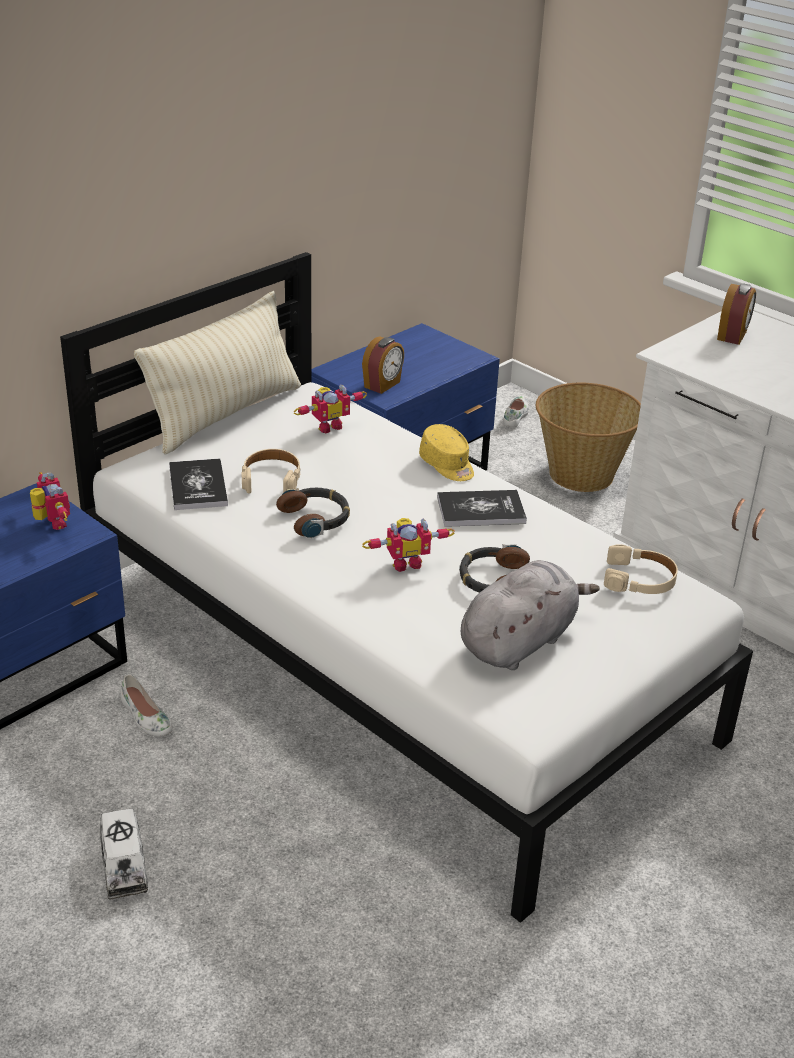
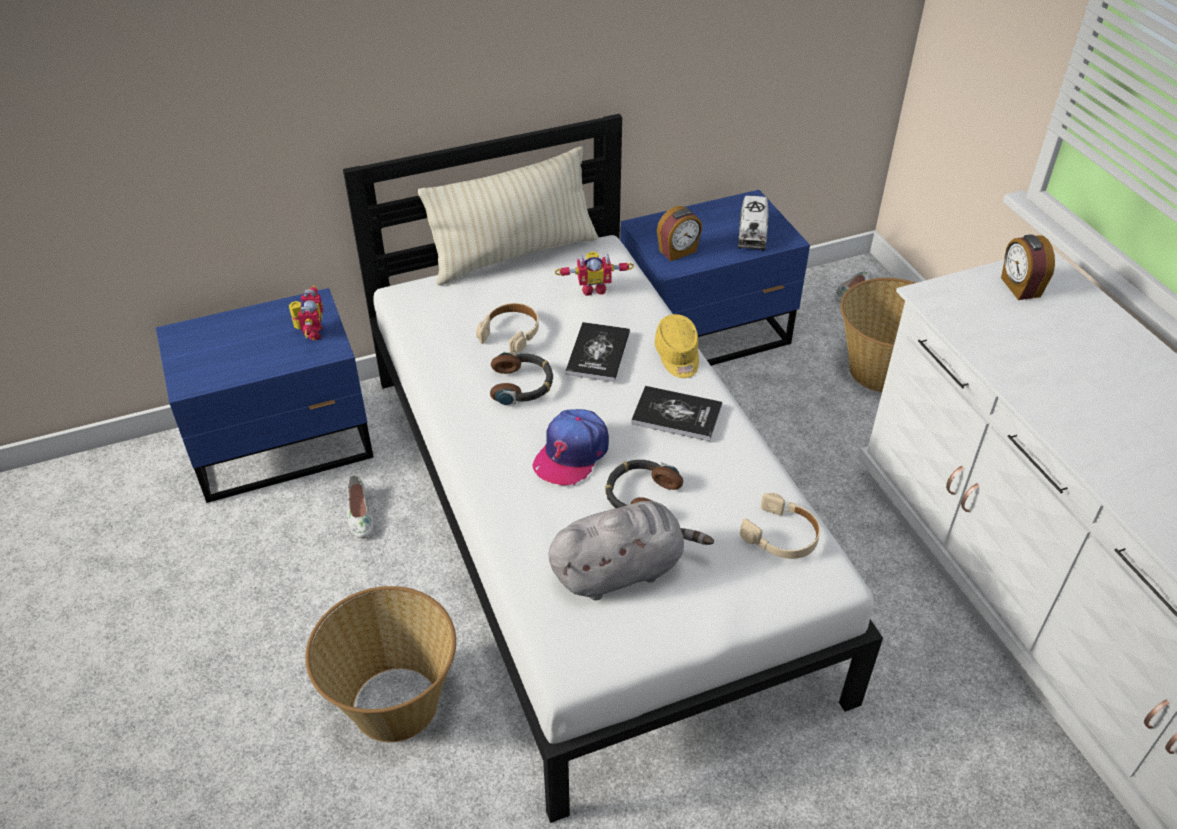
camera: 25 degrees right, 10 degrees up
toy truck [100,809,148,899] -> toy truck moved to [738,196,769,251]
book [169,458,228,510] -> book moved to [565,322,630,382]
toy robot [362,518,455,572] -> cap [533,409,609,486]
alarm clock [717,284,756,344] -> alarm clock turned 120 degrees clockwise [1001,234,1055,300]
none -> basket [305,586,456,742]

